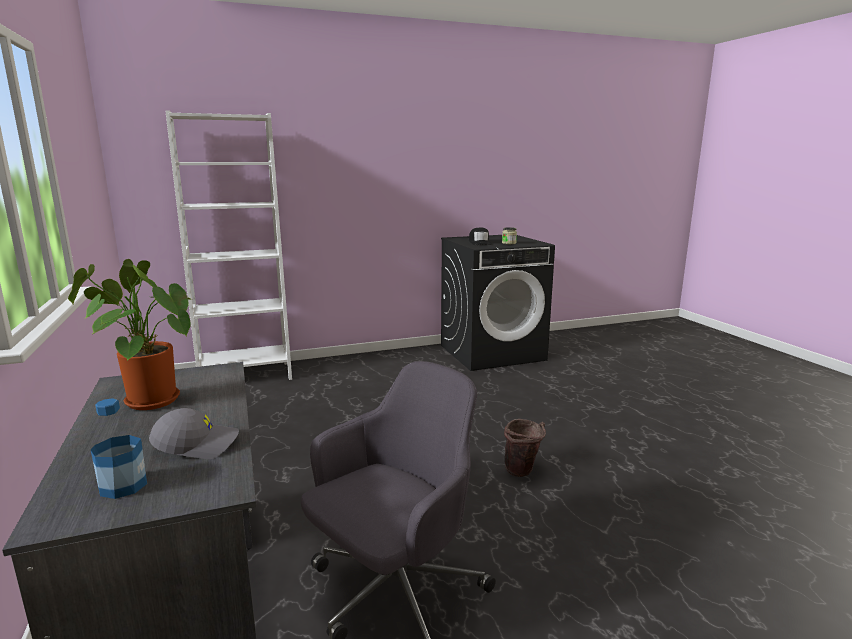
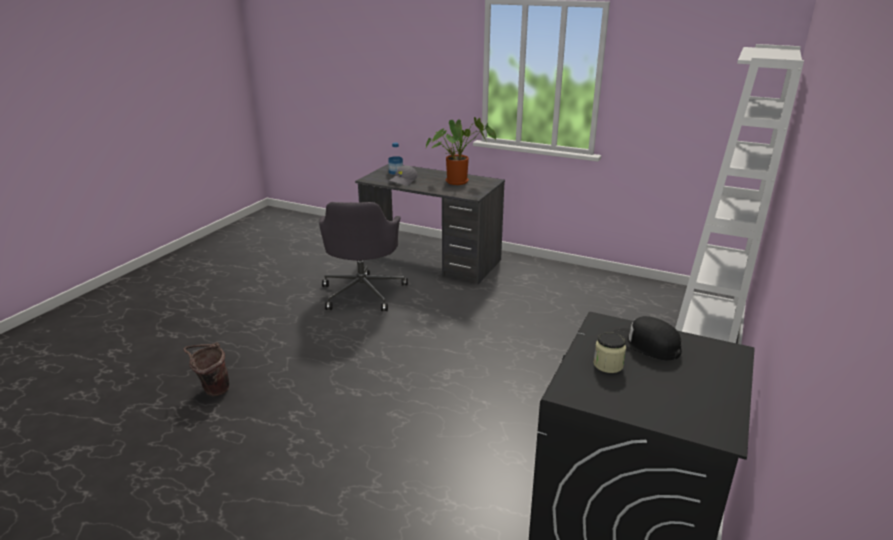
camera: 135 degrees right, 10 degrees up
brown bucket [504,419,546,477] -> brown bucket moved to [183,343,229,396]

